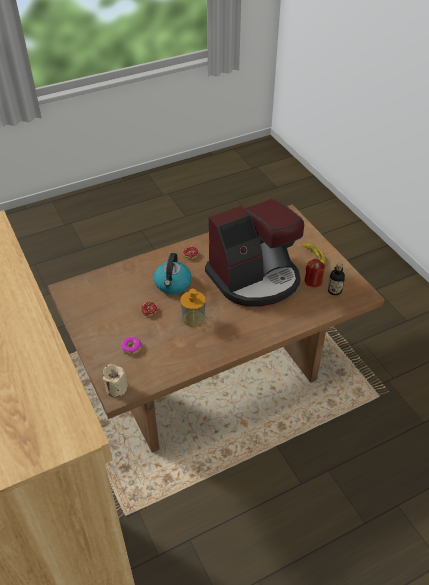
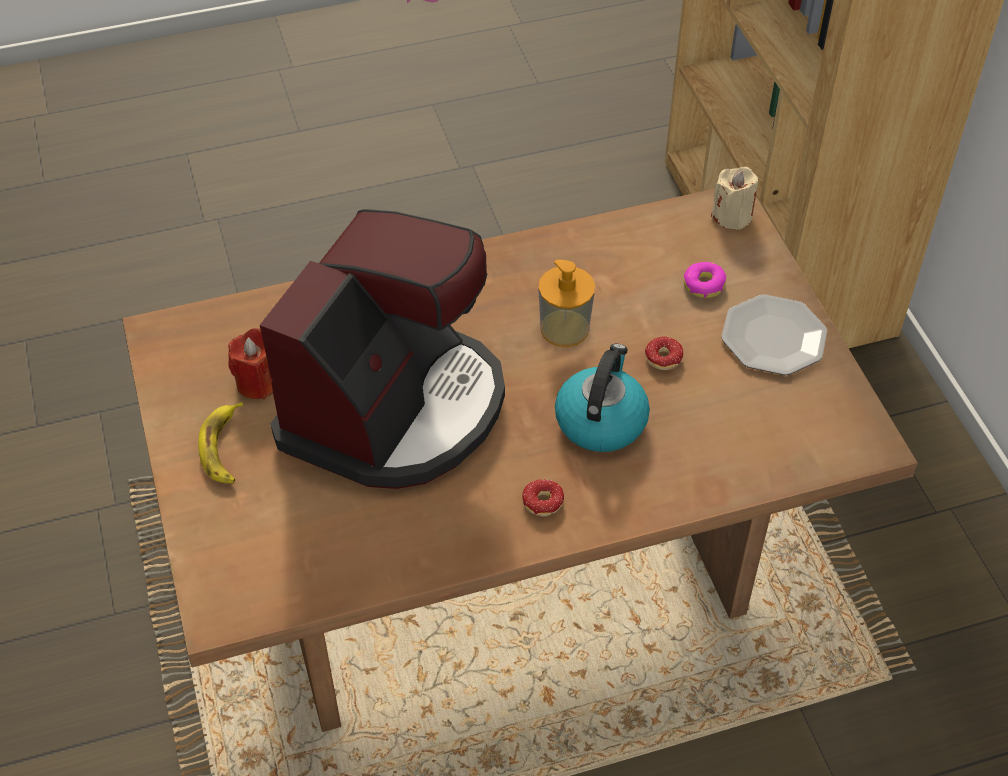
camera: 170 degrees left, 5 degrees up
coffee machine [205,198,304,307] -> coffee machine turned 135 degrees clockwise [260,209,505,489]
bottle [328,263,345,295] -> none
none -> plate [721,294,827,375]

